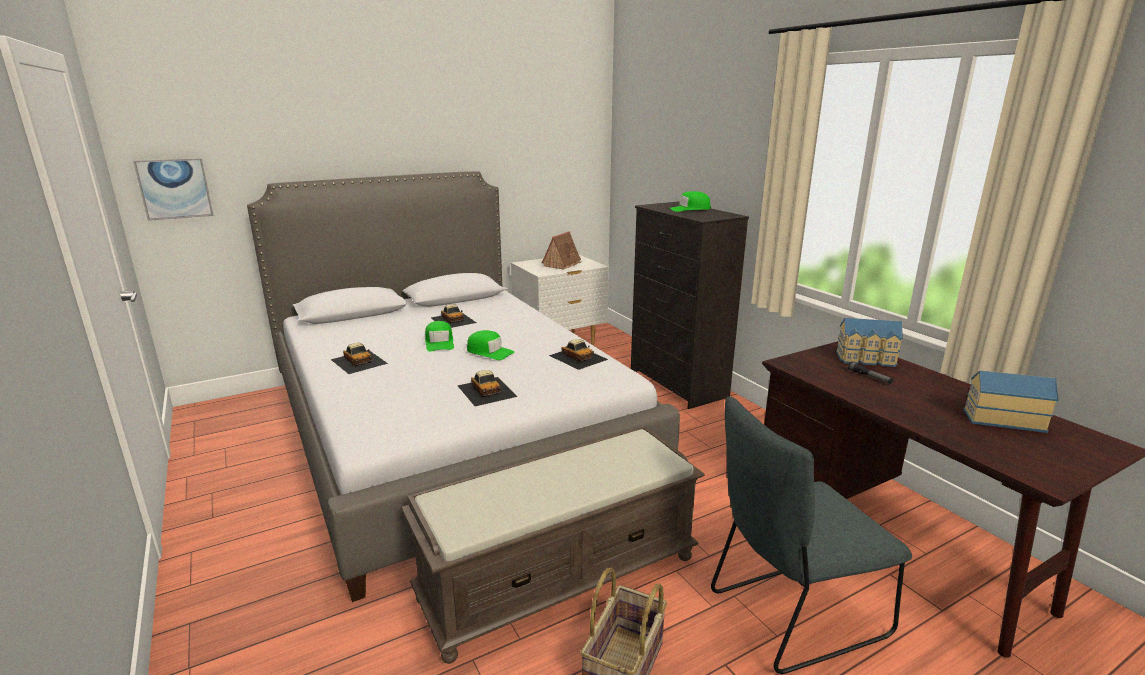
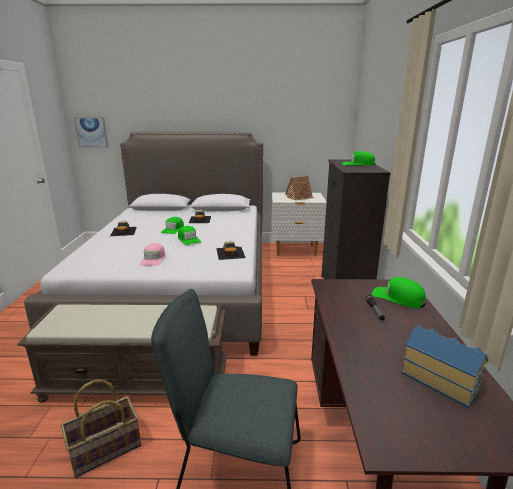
camera: 30 degrees right, 0 degrees up
toy car [457,370,518,406] -> pink cap [140,243,165,266]
toy house [836,318,903,367] -> green cap [372,277,426,308]

